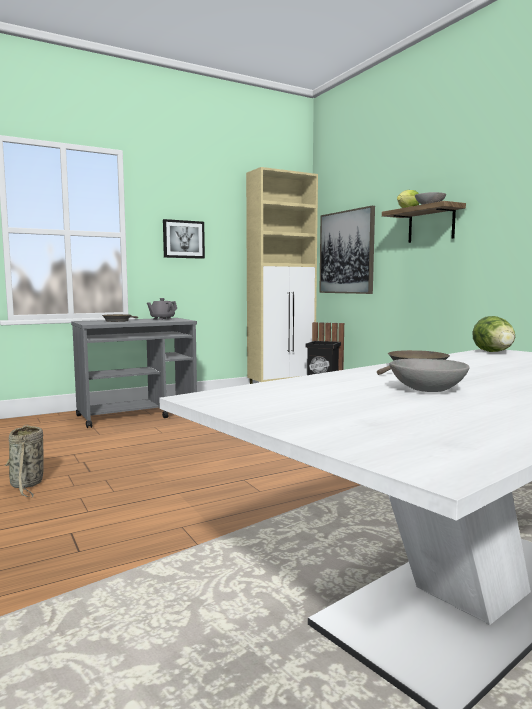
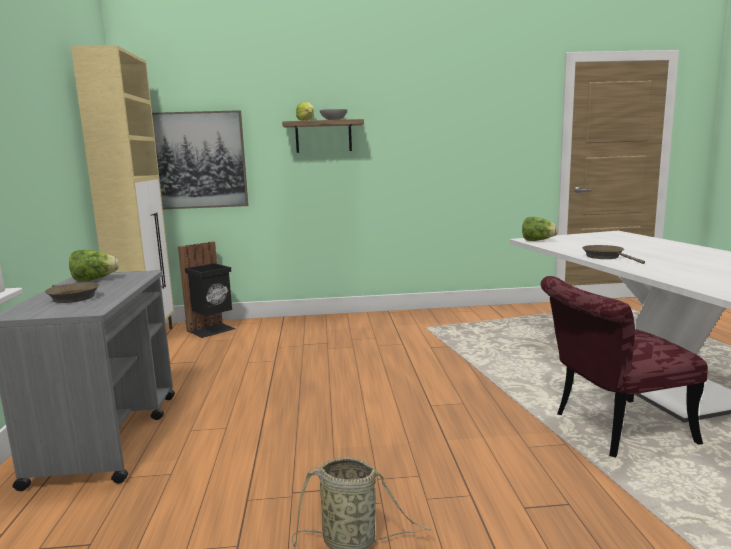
camera: 65 degrees left, 5 degrees up
grey teapot [147,298,177,320] -> lettuce [69,250,119,282]
picture [163,219,205,259] -> none
grey bowl [389,359,469,392] -> none
none -> red chair [541,276,708,458]

